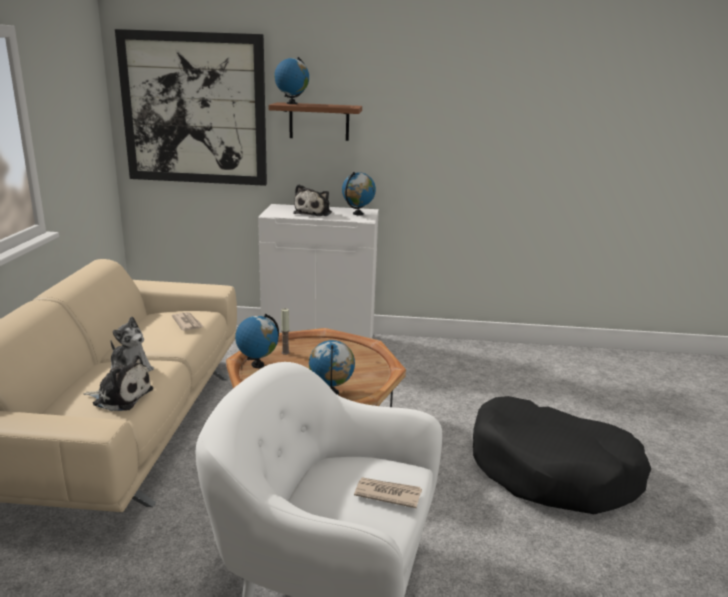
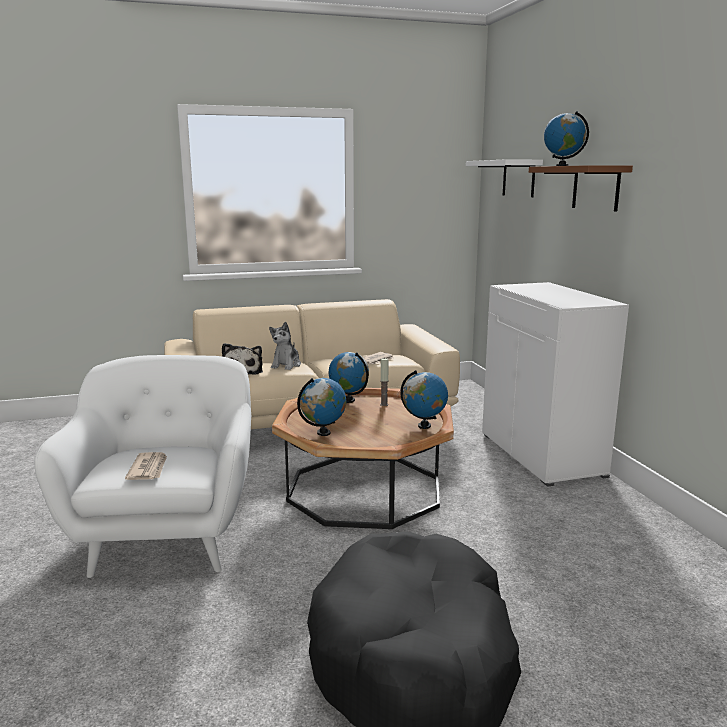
camera: 70 degrees right, 5 degrees down
picture [115,29,267,186] -> white shelf [466,159,543,197]
plush toy [293,184,332,216] -> none
globe [342,172,376,215] -> globe moved to [400,370,448,429]

